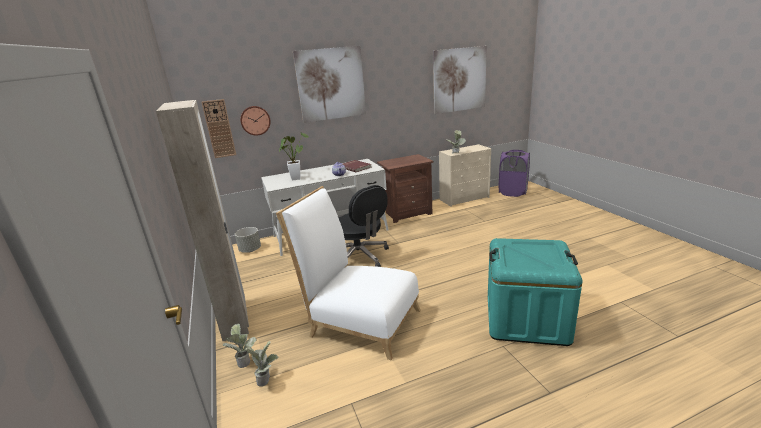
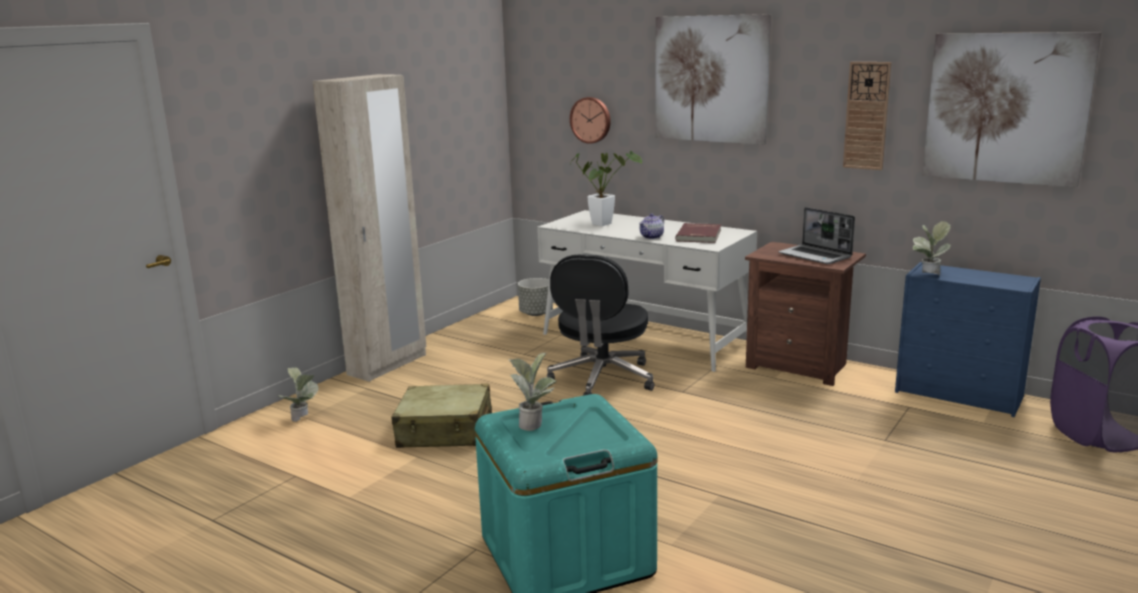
camera: 55 degrees right, 5 degrees down
wall clock [201,99,236,158] -> wall clock moved to [843,62,891,170]
potted plant [223,324,257,368] -> potted plant moved to [509,353,557,431]
white chair [276,186,421,360] -> beige suitcase [392,384,492,448]
beige dresser [439,144,491,207] -> blue dresser [895,262,1041,417]
none -> laptop [778,207,855,264]

